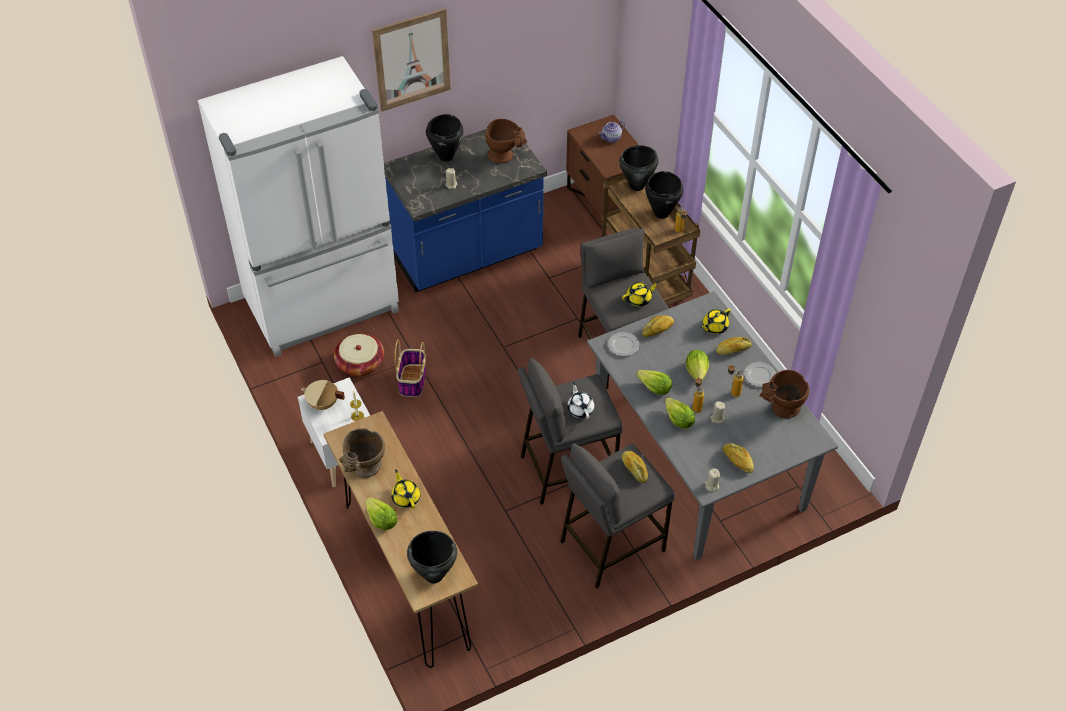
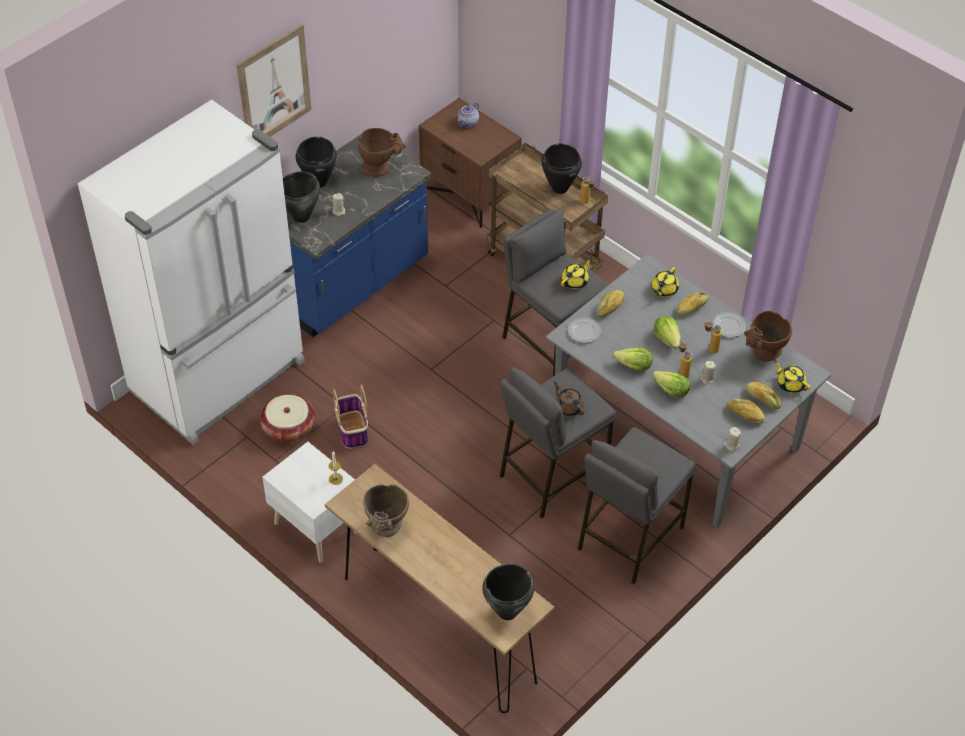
camera: 20 degrees left, 0 degrees up
beige cooking pot [301,380,345,410] -> none
lettuce [366,497,398,530] -> none
yellow teapot [391,470,421,509] -> yellow teapot moved to [774,360,811,393]
white teapot [567,382,595,419] -> brown teapot [554,381,585,416]
black cooking pot [619,145,659,191] -> black cooking pot moved to [283,171,320,223]
bread [622,451,648,483] -> bread moved to [746,382,781,409]

